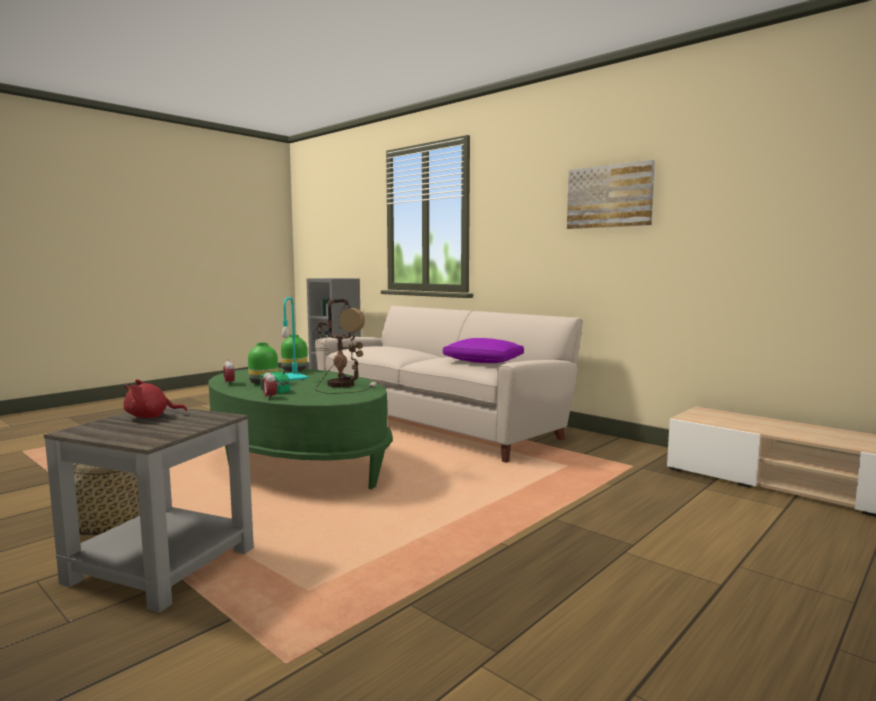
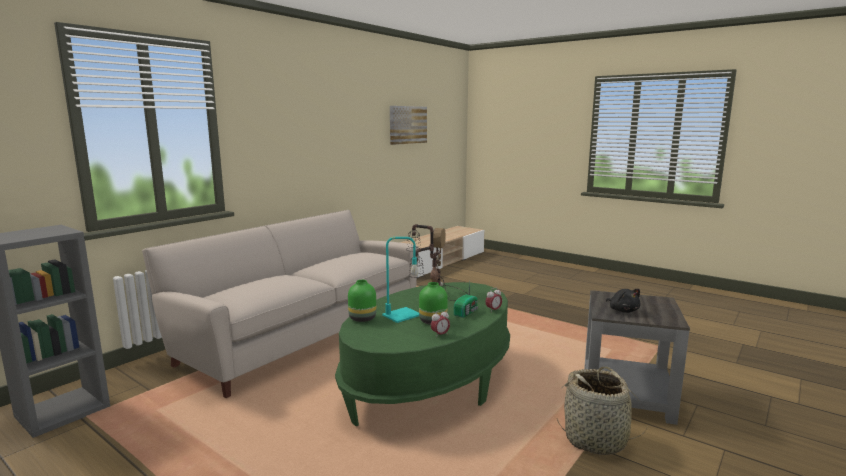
camera: 95 degrees left, 5 degrees up
red plush toy [123,379,187,418] -> black plush toy [606,289,641,313]
purple pillow [443,338,524,363] -> none
picture [567,160,655,229] -> picture moved to [390,106,427,145]

